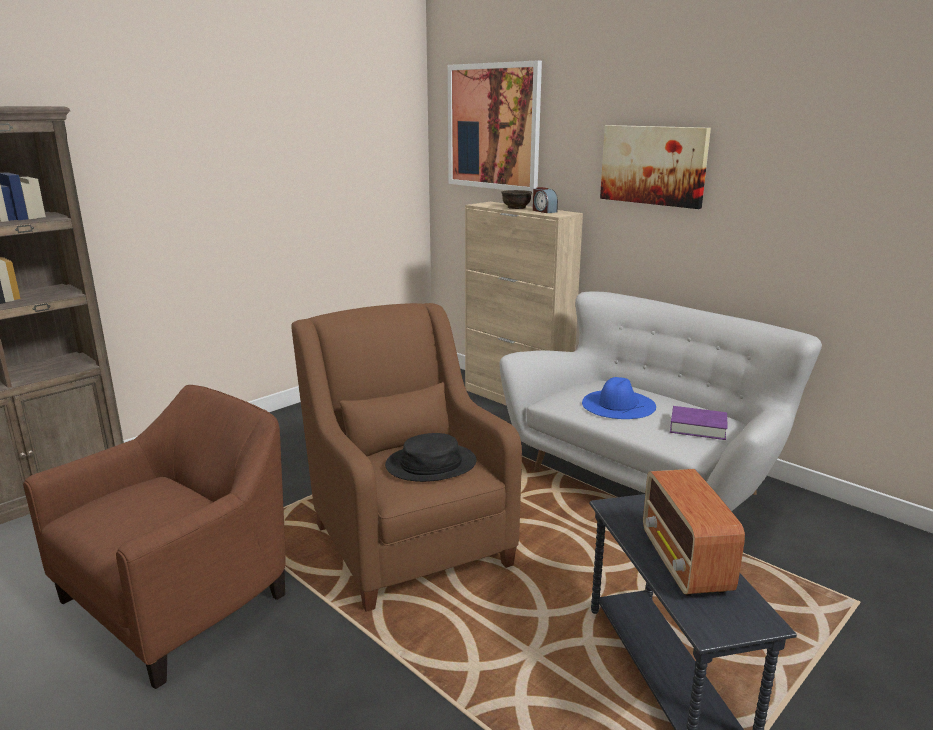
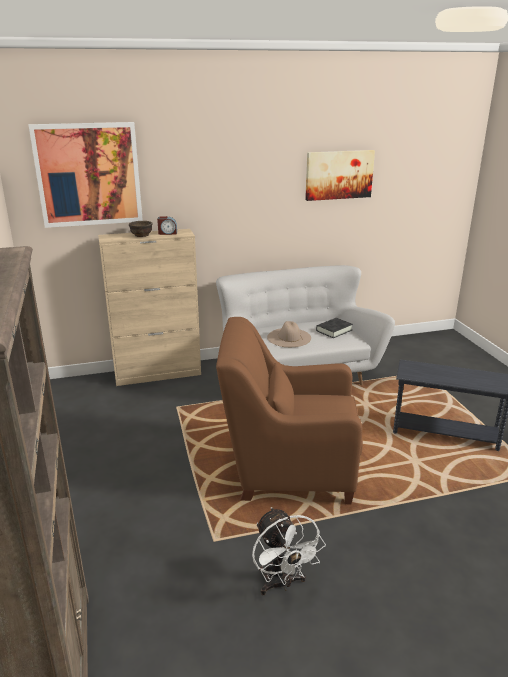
camera: 60 degrees left, 5 degrees up
brown armchair [23,385,286,689] -> white fan [252,507,326,595]
black hat [385,433,476,482] -> none
blue hat [582,377,656,419] -> beige hat [267,321,311,347]
picture [600,125,711,209] -> picture moved to [305,150,375,201]
radio [643,469,745,596] -> none
purple book [670,406,728,440] -> black book [316,318,353,338]

